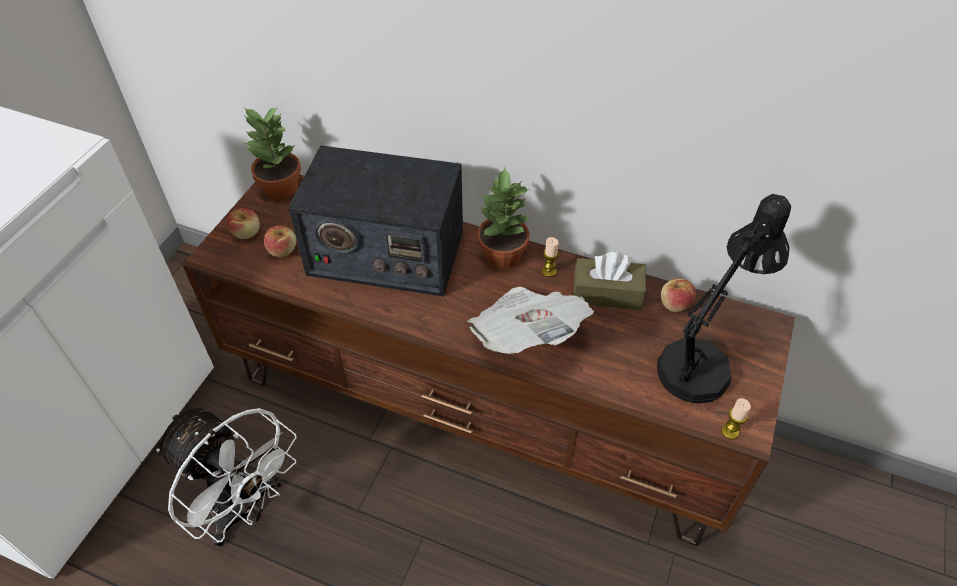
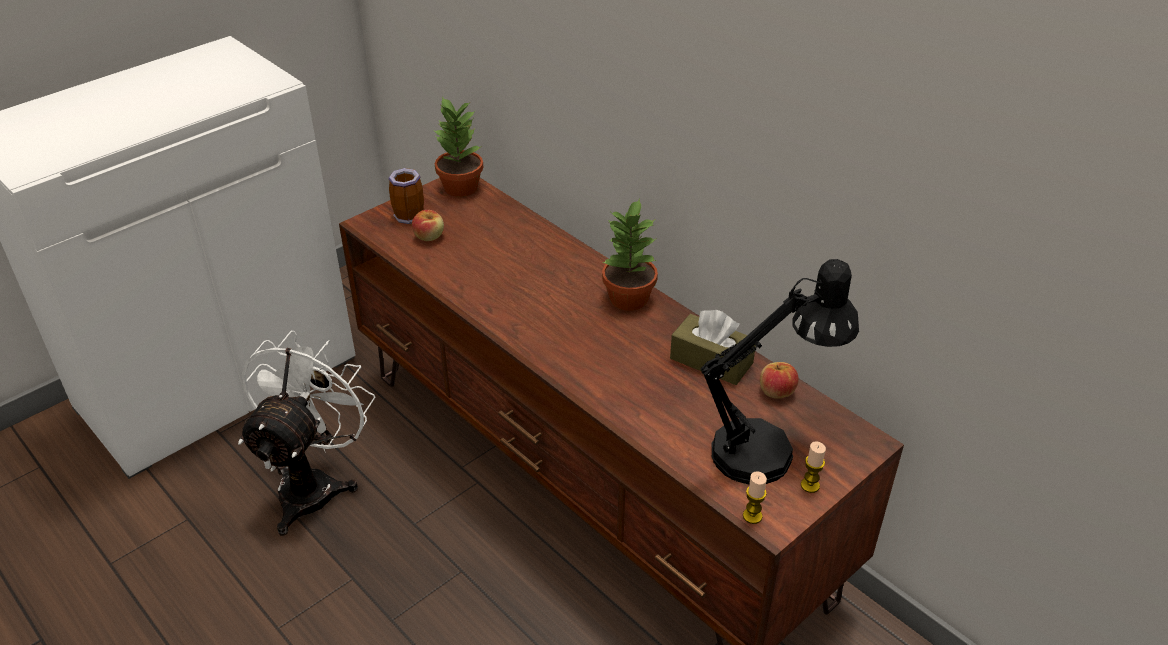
camera: 25 degrees right, 10 degrees down
white fan [156,408,296,547] -> white fan turned 135 degrees counterclockwise [238,331,375,536]
apple [227,208,260,239] -> mug [388,168,424,224]
radio [288,145,463,297] -> none
newspaper [467,287,594,354] -> none
candle [542,237,559,277] -> candle moved to [801,442,826,493]

